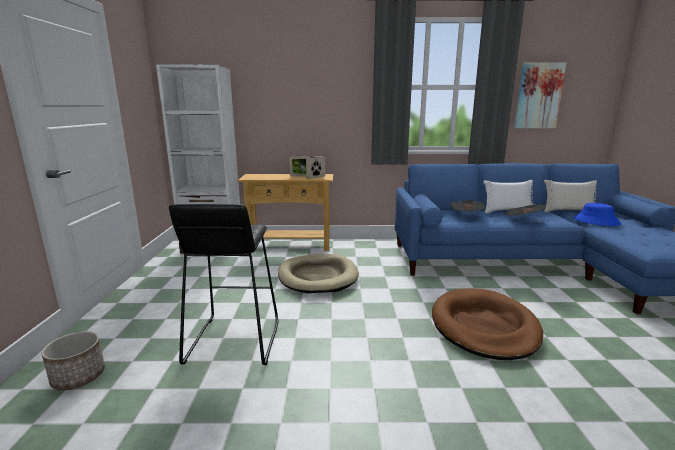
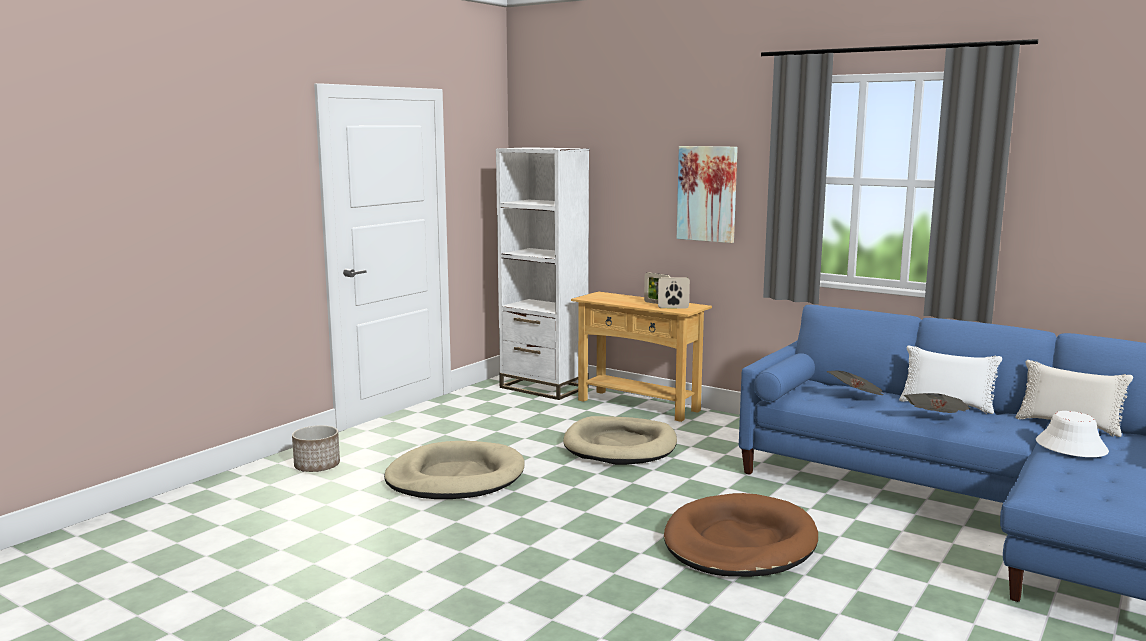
camera: 35 degrees right, 5 degrees down
black stool [169,204,279,365] -> beige dog bed [384,441,525,499]
picture [514,62,566,128] -> picture moved to [677,146,738,243]
blue hat [573,203,621,226] -> white hat [1036,411,1109,457]

